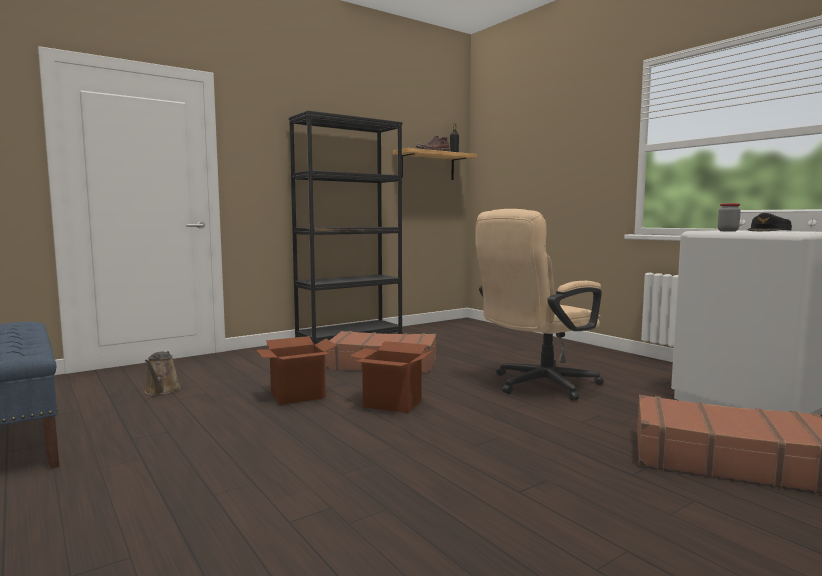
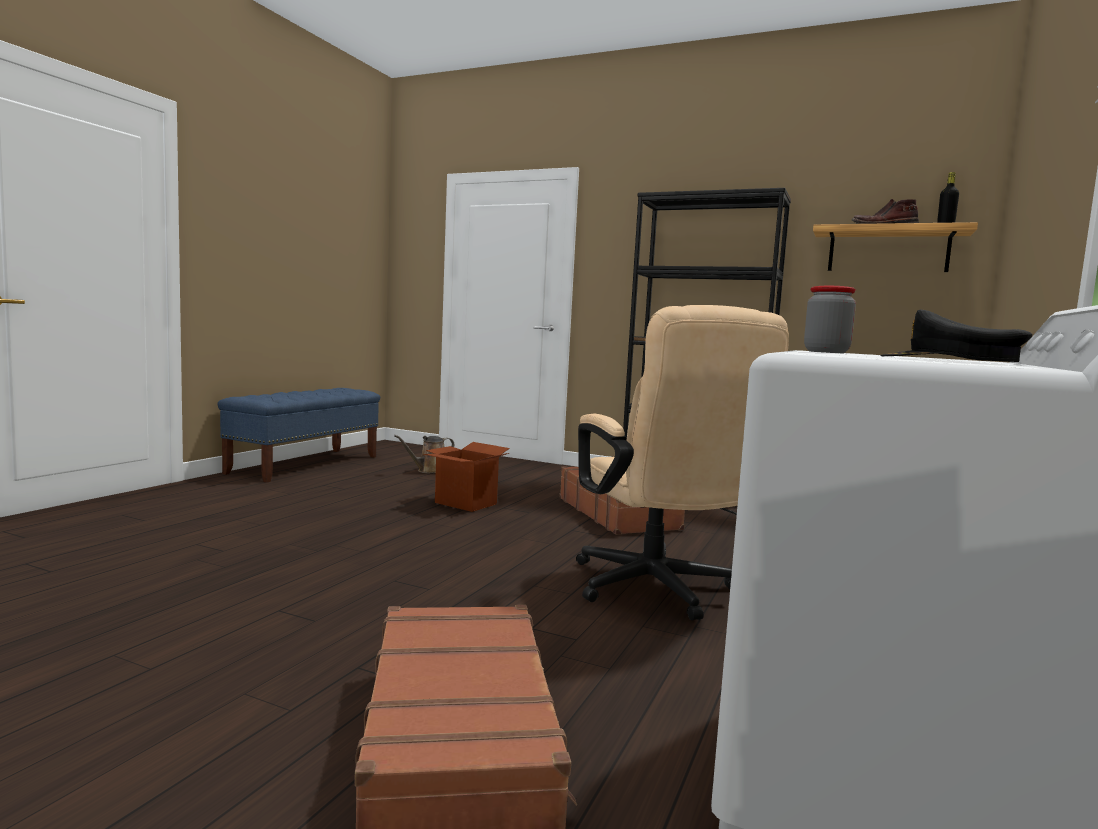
camera: 60 degrees right, 0 degrees up
cardboard box [349,341,434,413] -> none
beige office chair [475,209,604,401] -> beige office chair turned 135 degrees counterclockwise [576,305,789,621]

